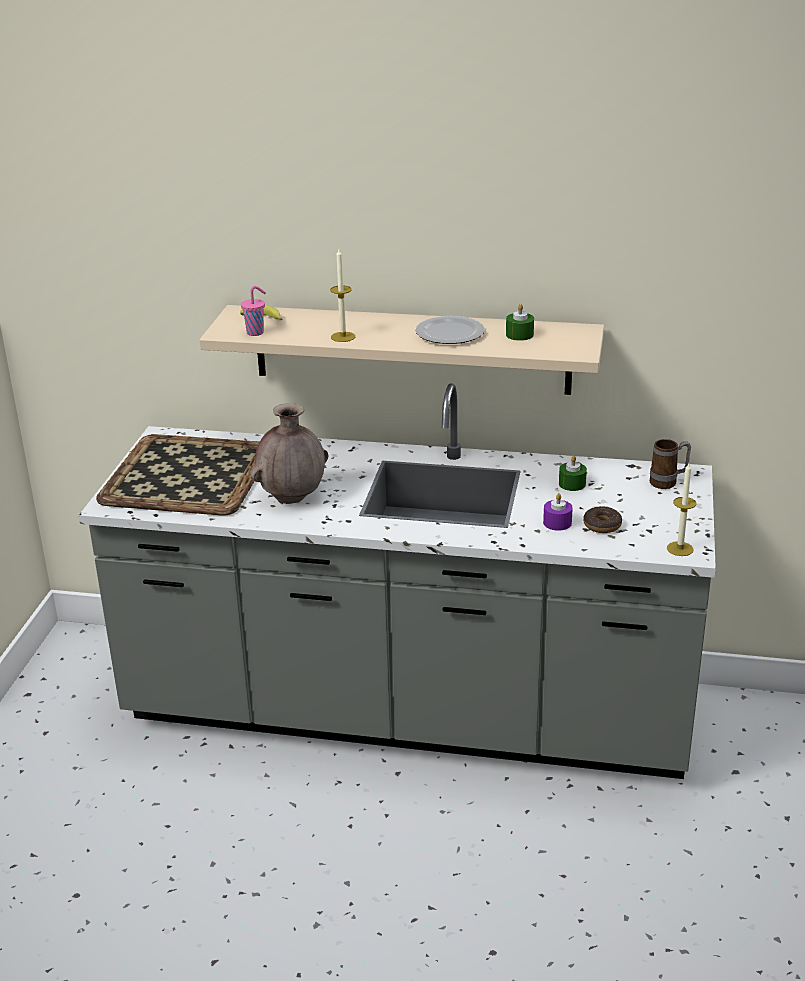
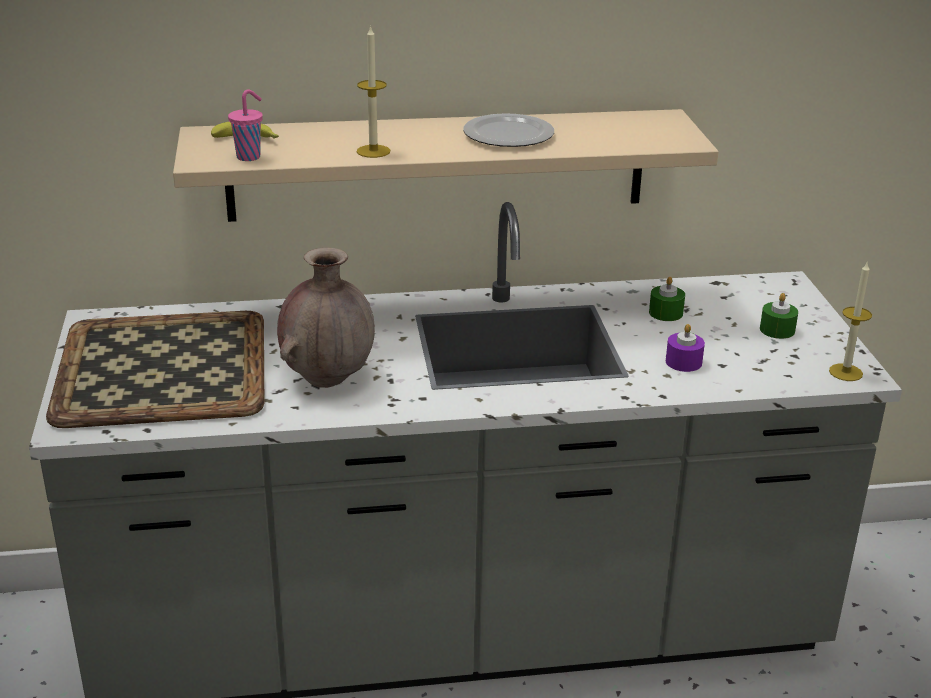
camera: 20 degrees left, 0 degrees up
green candle [506,304,534,341] -> green candle moved to [760,293,798,339]
donut [583,506,622,533] -> none
mug [650,439,691,489] -> none

